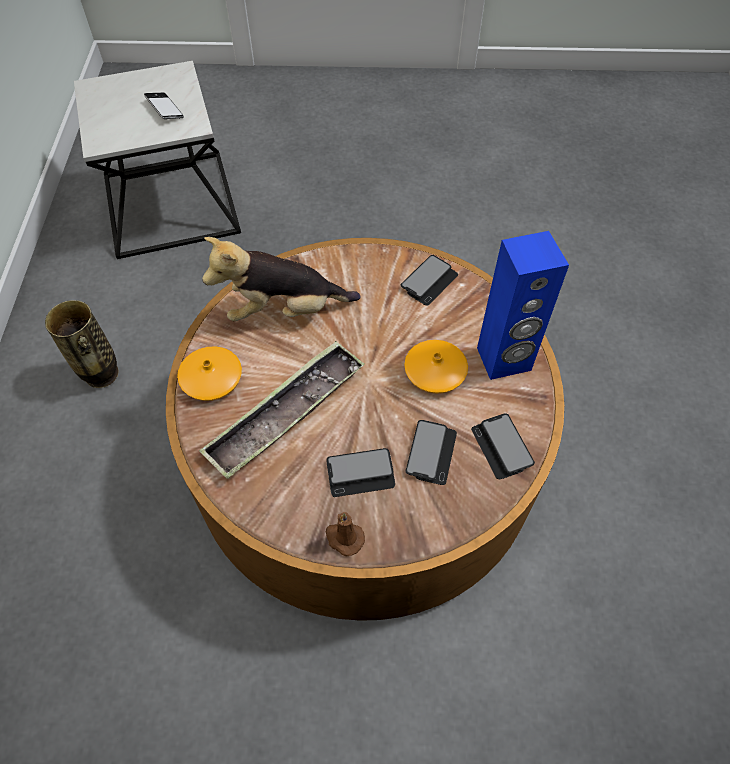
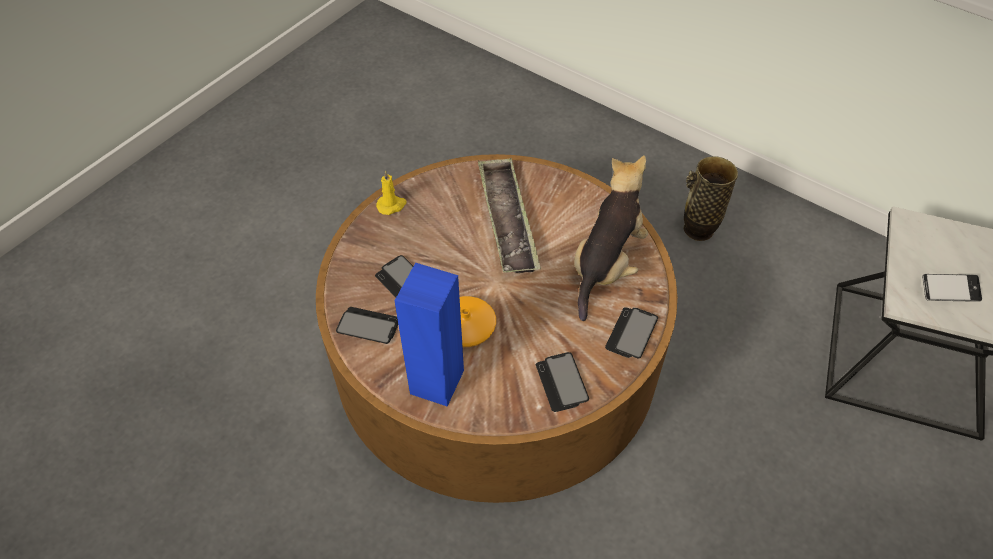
camera: 125 degrees right, 5 degrees down
orange vase [177,347,242,401] -> none
phone [326,448,395,497] -> phone moved to [605,307,658,358]
brown candle [326,512,365,556] -> yellow candle [376,170,407,215]

